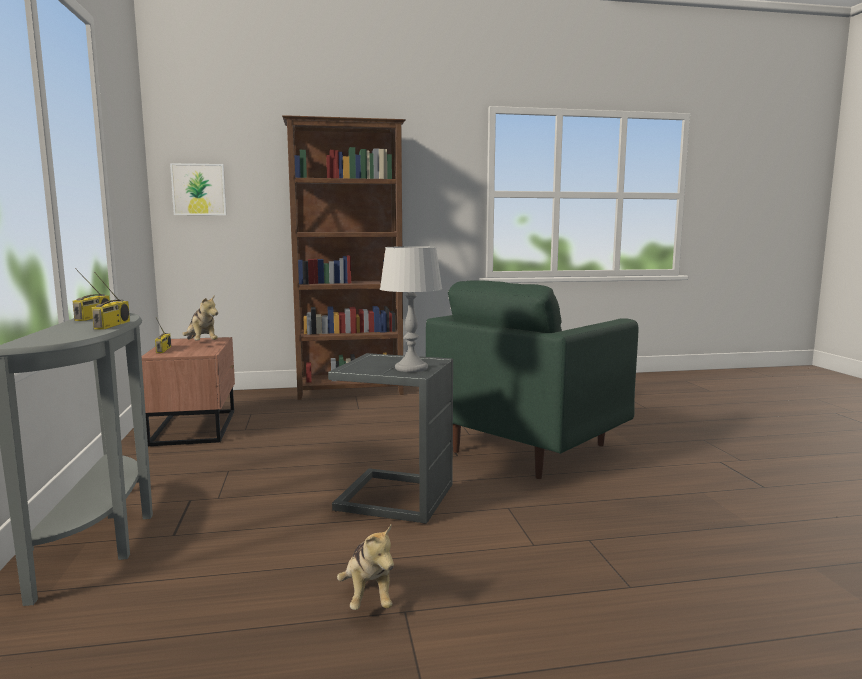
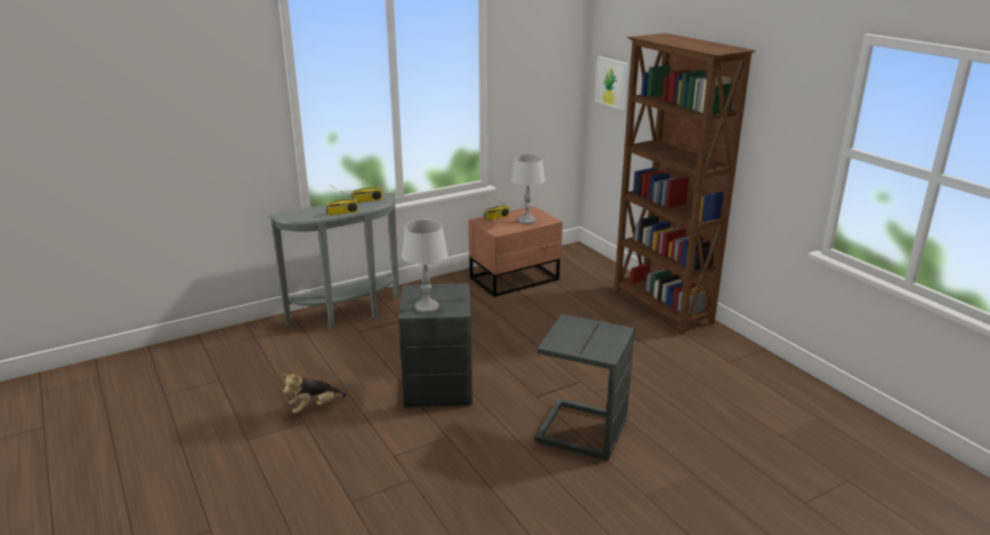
camera: 70 degrees right, 15 degrees up
plush toy [182,296,218,340] -> grey table lamp [511,154,545,224]
green armchair [426,280,638,479] -> grey side table [535,314,635,460]

